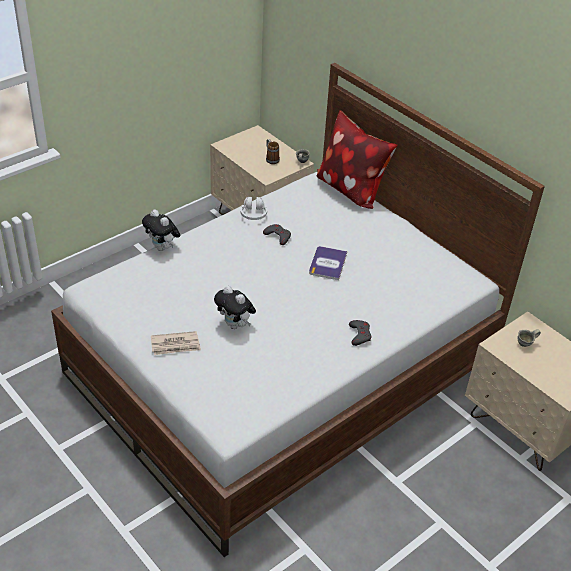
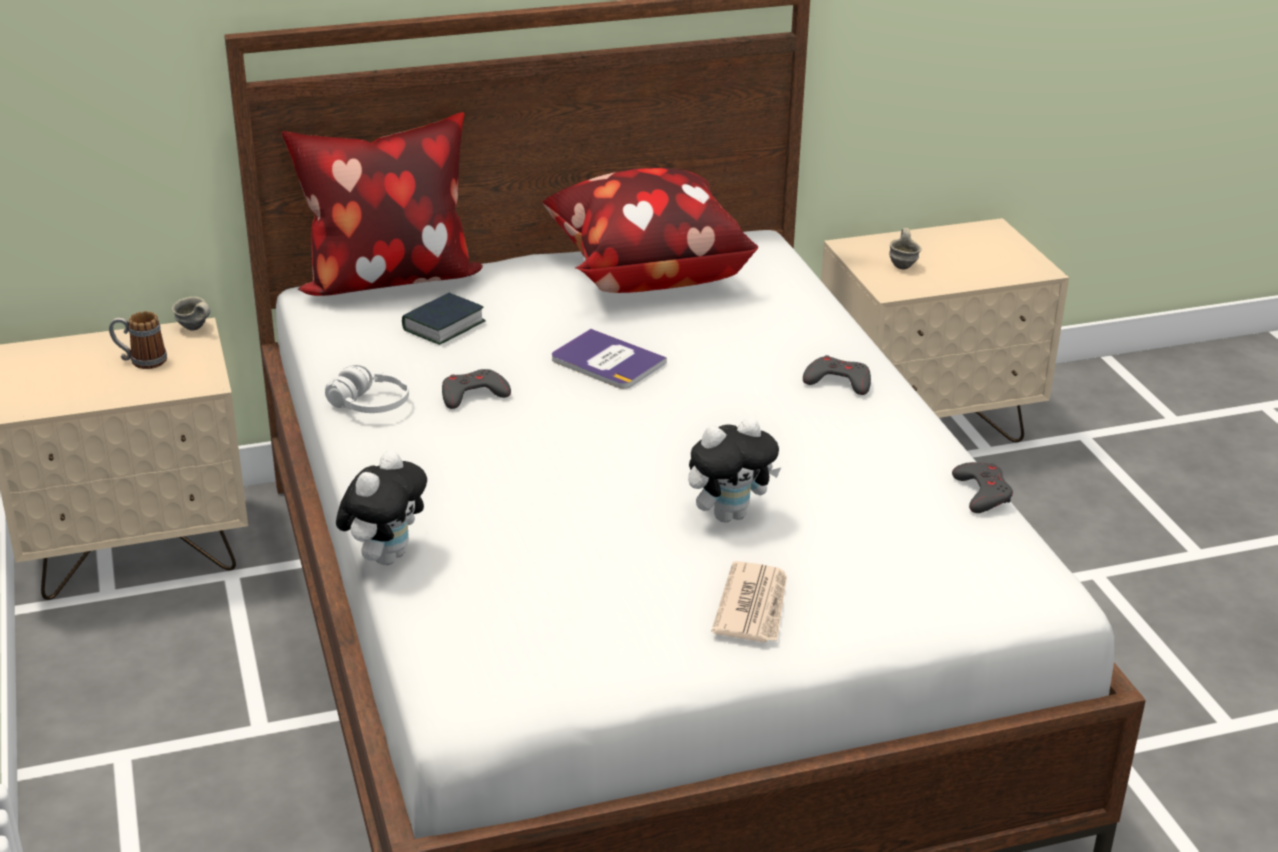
camera: 65 degrees left, 10 degrees down
plush toy [142,209,180,251] -> plush toy turned 45 degrees counterclockwise [336,450,427,565]
none -> book [402,293,486,345]
none -> pillow [543,168,758,293]
none -> grey game controller [952,462,1013,513]

